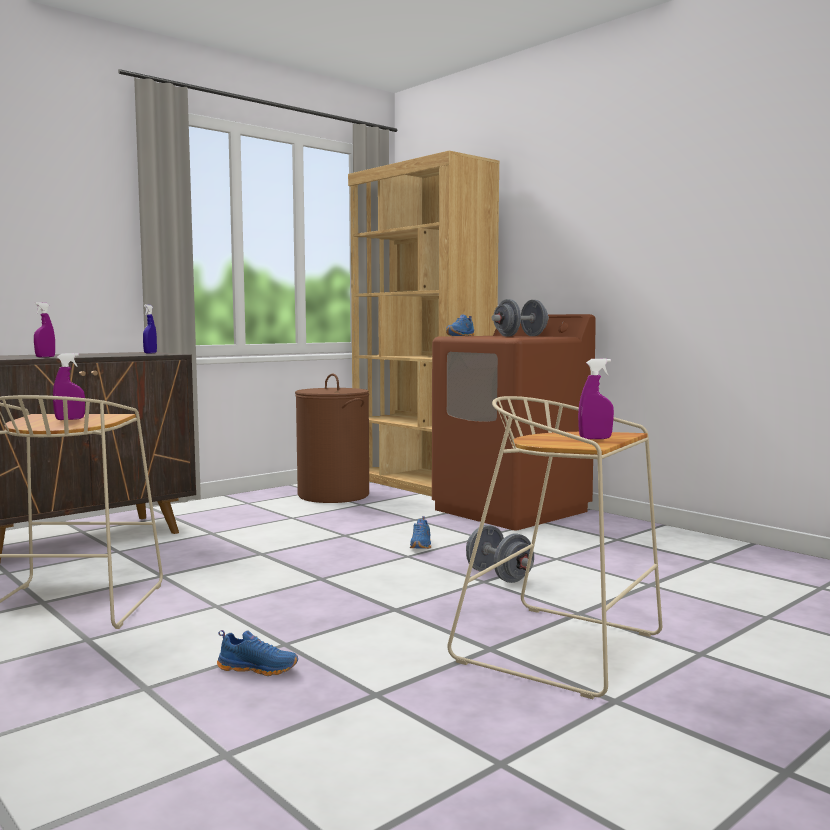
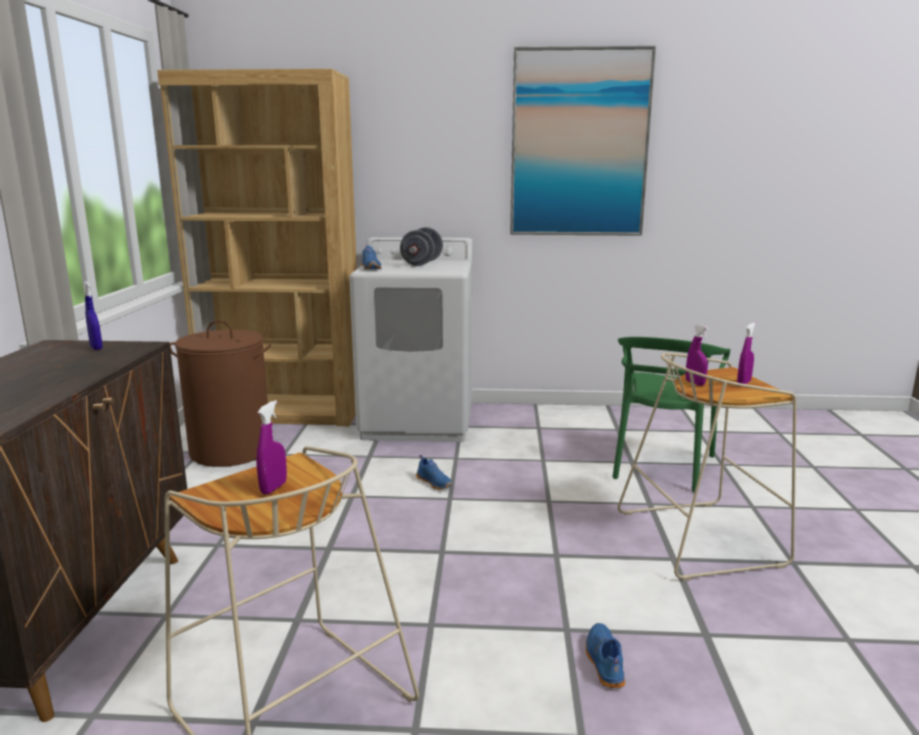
camera: 45 degrees left, 10 degrees up
purple spray bottle [34,302,55,357] -> purple spray bottle moved to [686,324,709,386]
blue shoe [217,630,298,676] -> blue shoe turned 60 degrees counterclockwise [586,623,625,688]
brown washing machine [432,314,596,530] -> white washing machine [350,237,473,442]
grey dumbbell [466,525,534,583] -> none
none -> picture [510,46,656,236]
none -> green chair [613,337,731,492]

